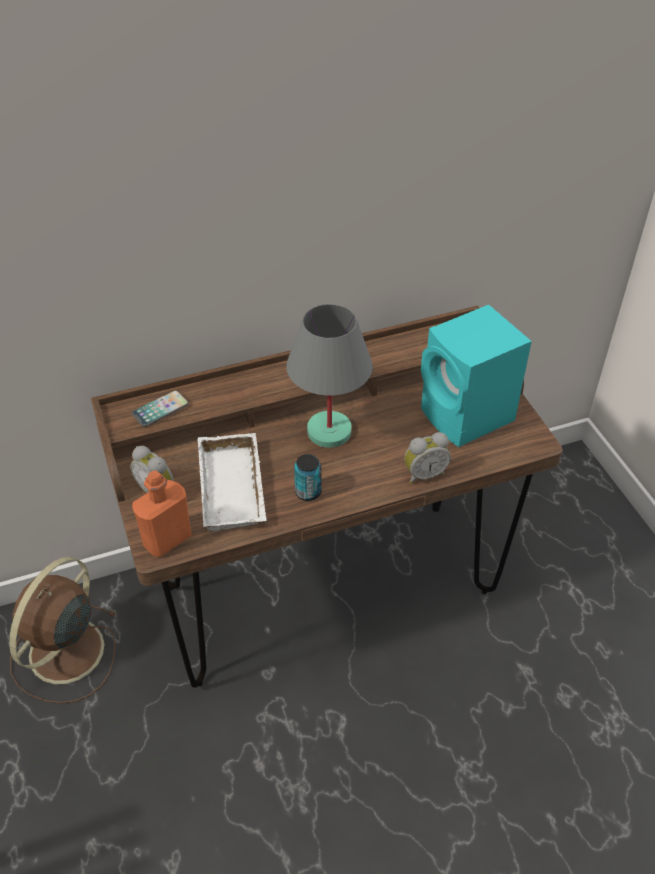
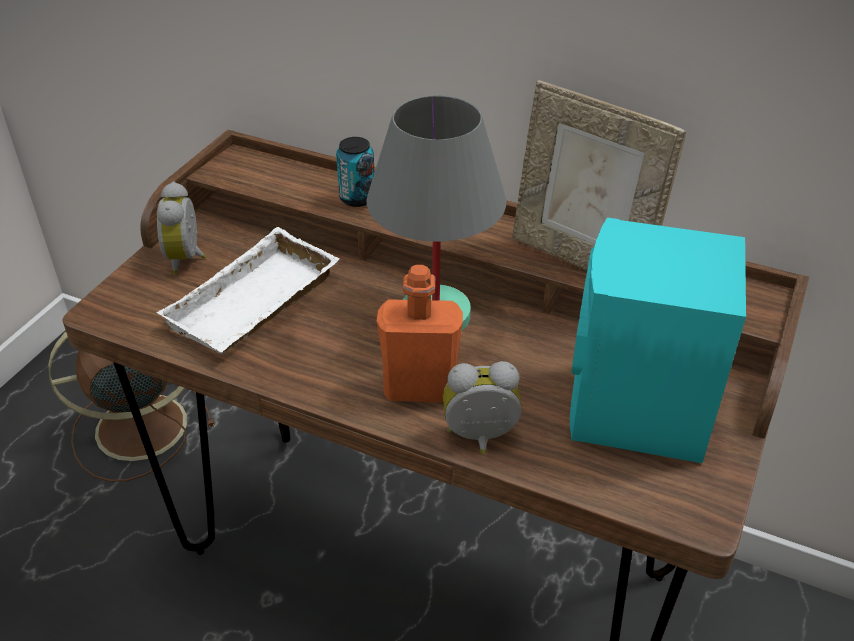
camera: 45 degrees right, 5 degrees down
phone [132,390,189,427] -> none
orange bottle [132,470,191,557] -> orange bottle moved to [377,265,463,402]
can [294,454,322,501] -> can moved to [336,137,375,207]
alarm clock [404,432,451,484] -> alarm clock turned 150 degrees clockwise [443,361,522,454]
none -> picture frame [512,80,686,271]

